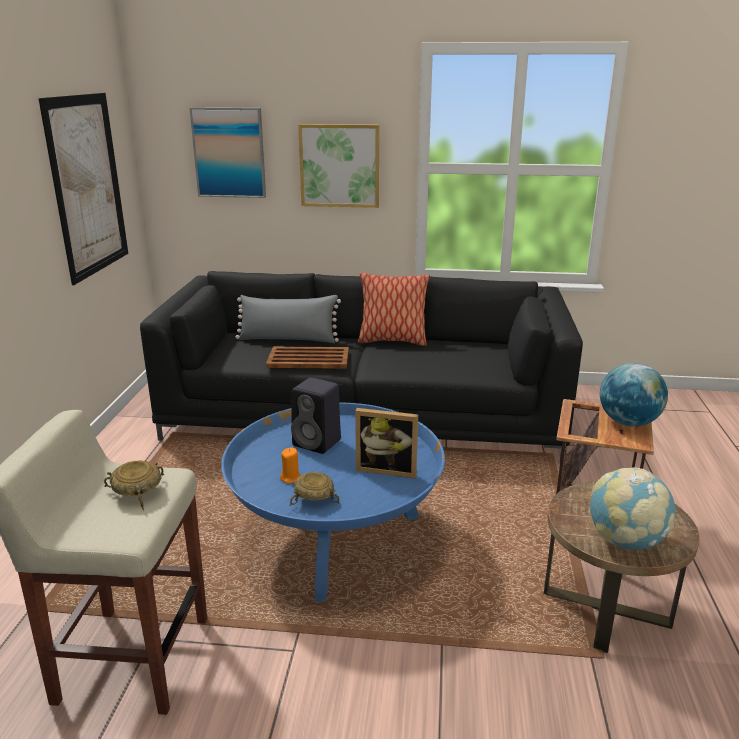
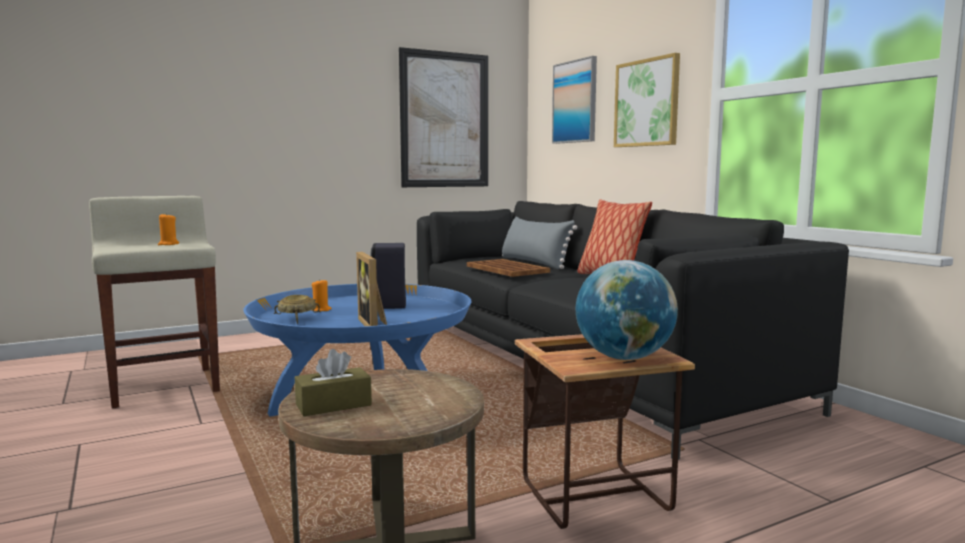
camera: 55 degrees right, 15 degrees down
beige bowl [104,461,164,510] -> orange candle [158,213,179,245]
globe [590,467,676,550] -> brown tissue box [295,349,372,416]

